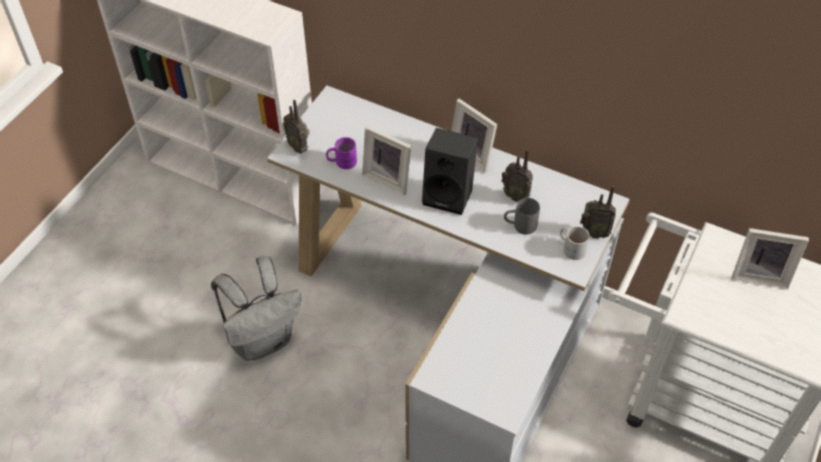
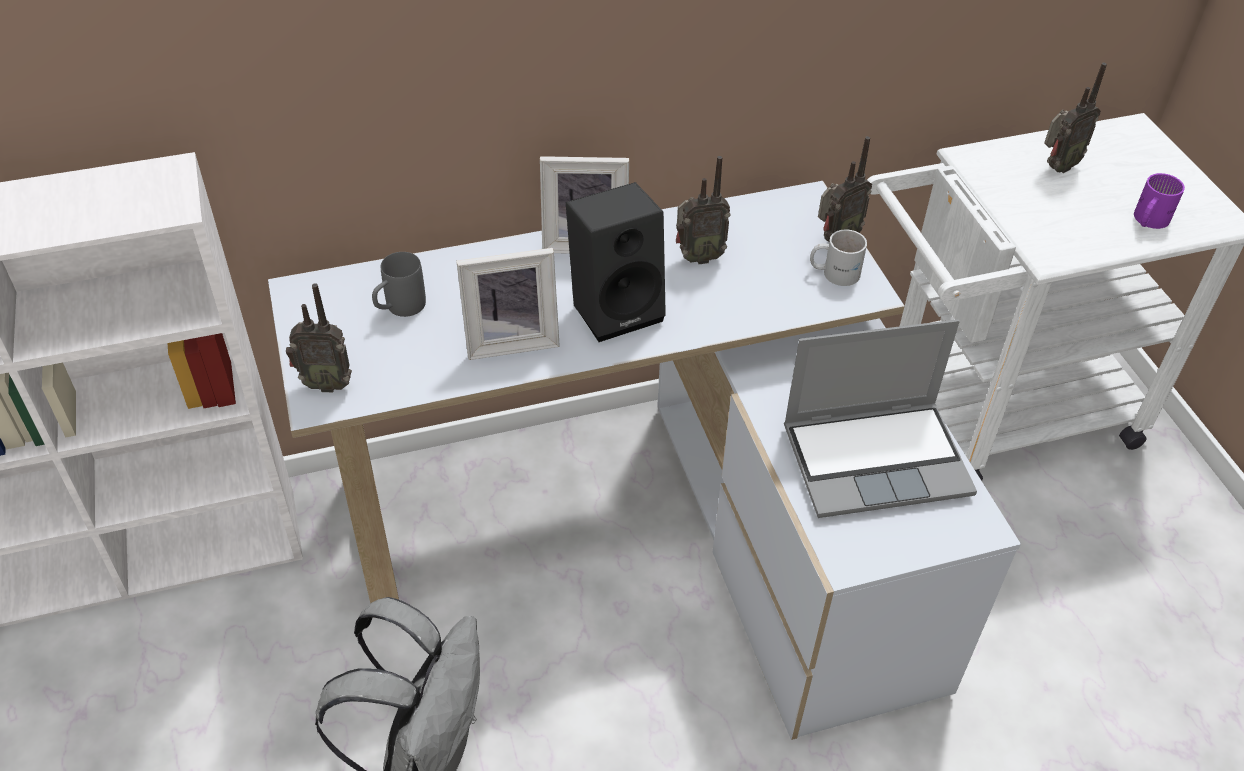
camera: 45 degrees left, 5 degrees down
purple mug [326,137,357,169] -> purple mug moved to [1134,173,1185,229]
grey mug [504,198,540,235] -> grey mug moved to [372,252,426,317]
picture frame [731,228,809,289] -> radio [1044,63,1107,173]
none -> laptop [784,319,977,518]

